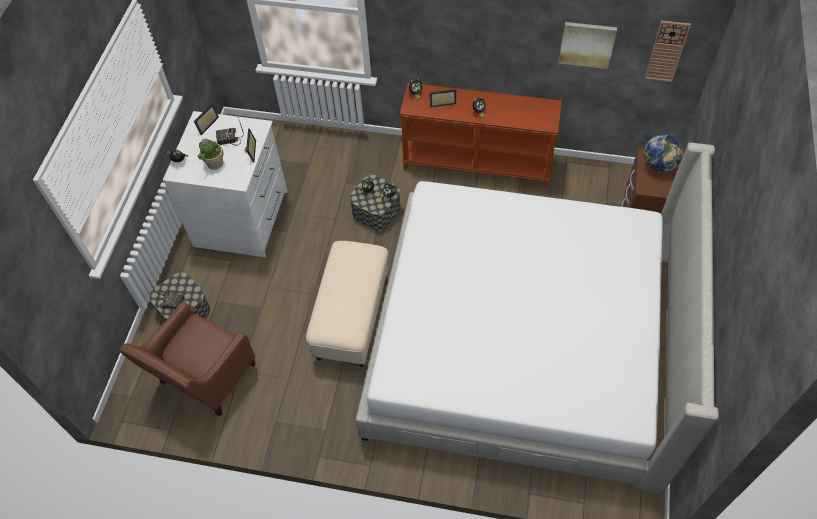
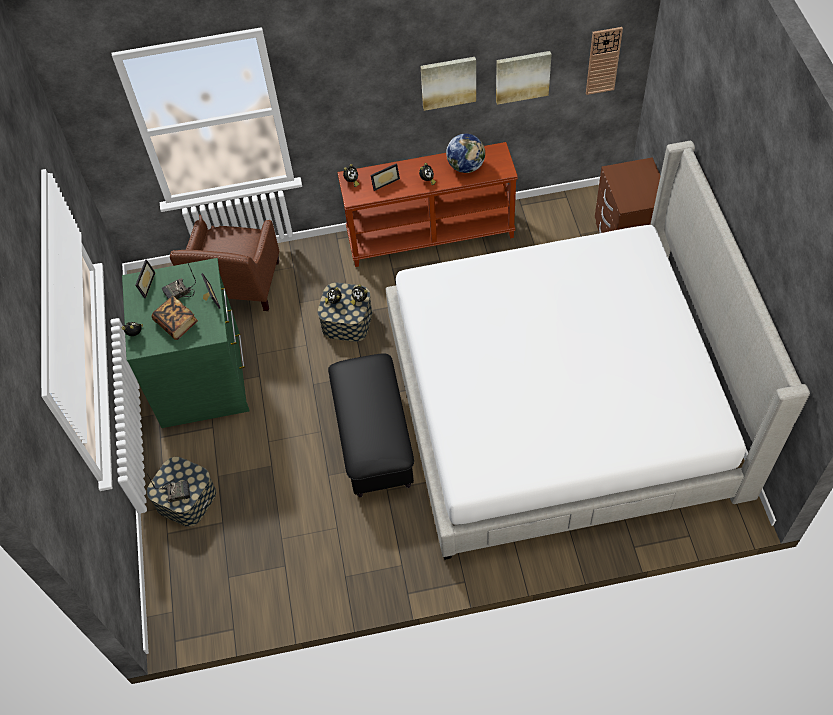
camera: 20 degrees left, 0 degrees up
brown armchair [119,301,256,416] -> brown armchair moved to [170,214,279,311]
white dresser [163,111,288,257] -> green dresser [122,258,249,428]
potted plant [198,138,224,170] -> book [152,296,198,340]
beige ottoman [306,241,388,367] -> black ottoman [328,353,414,497]
globe [644,135,683,172] -> globe moved to [446,134,485,173]
none -> picture [421,57,476,111]

